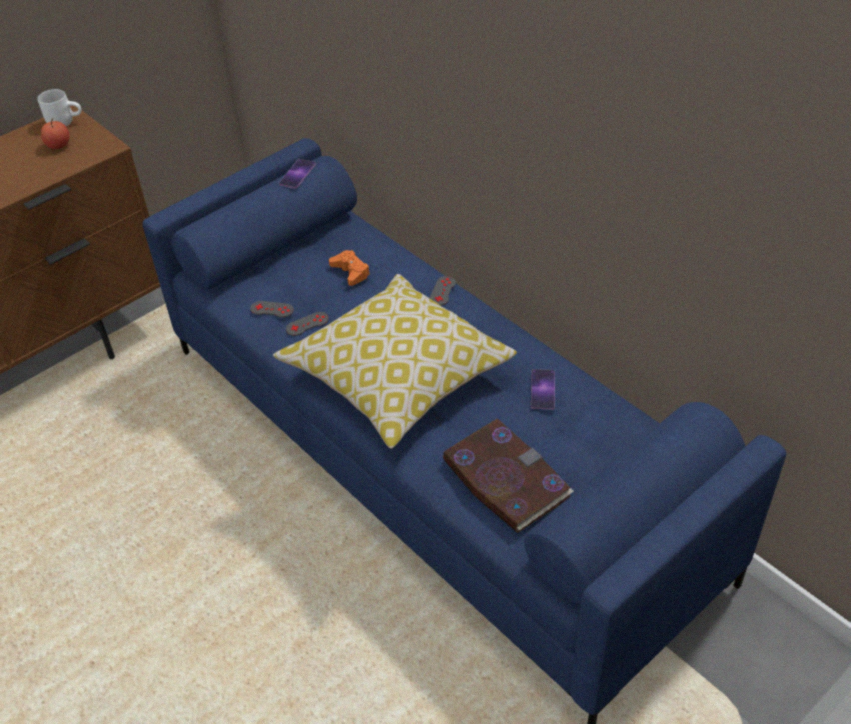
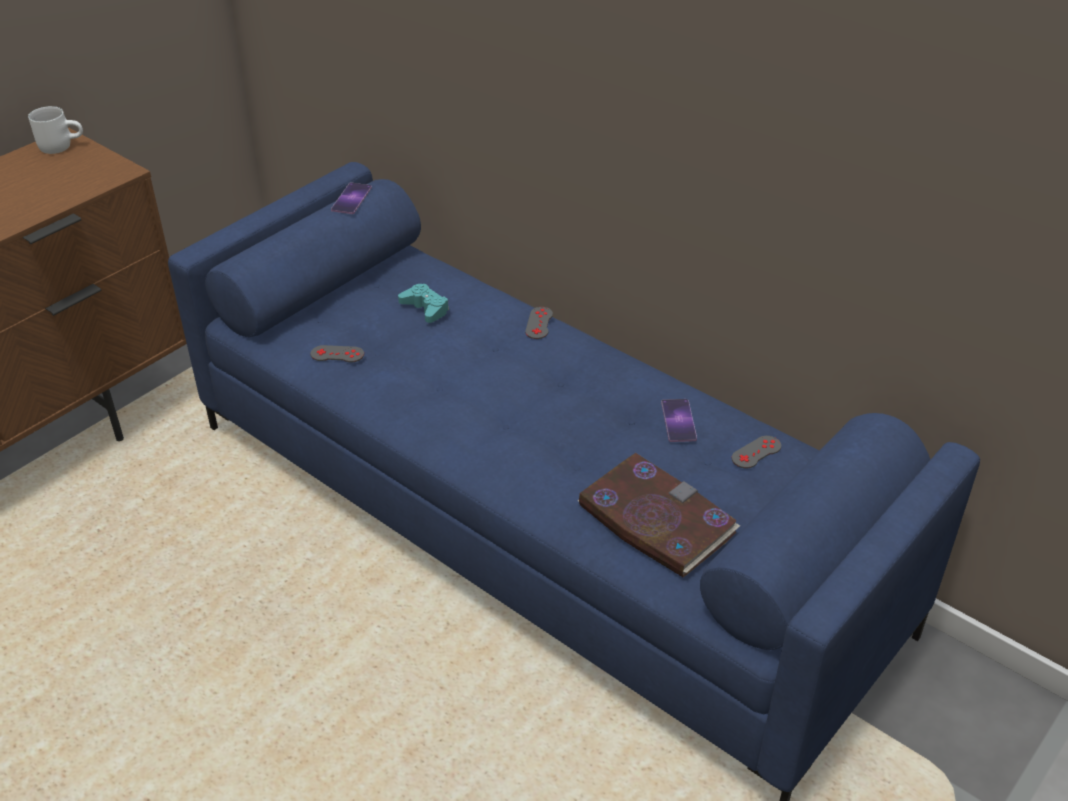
camera: 10 degrees left, 5 degrees down
apple [41,118,70,149] -> none
pillow [273,274,517,449] -> none
grey game controller [286,312,329,336] -> grey game controller moved to [732,436,781,469]
orange game controller [329,250,370,286] -> turquoise game controller [398,284,449,323]

